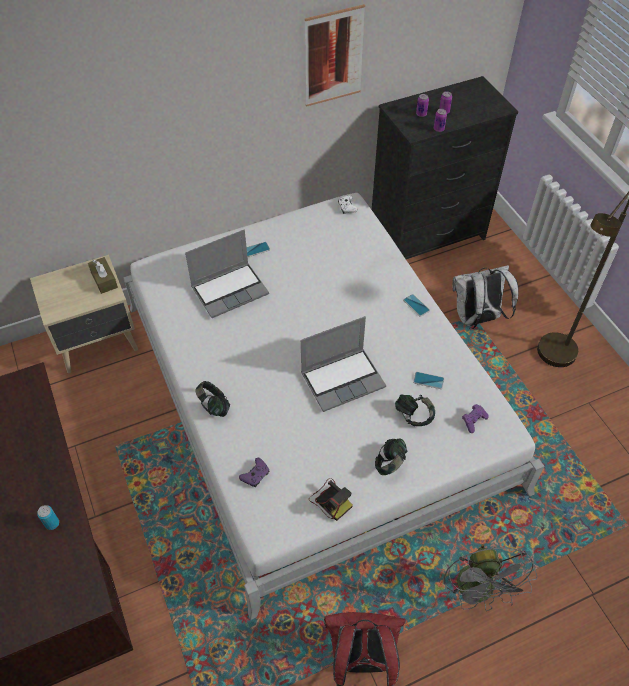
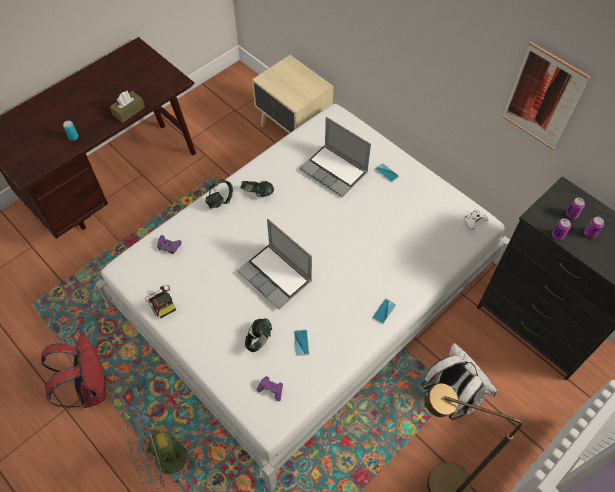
camera: 70 degrees right, 5 degrees up
brown tissue box [88,257,118,294] -> brown tissue box moved to [110,91,145,123]
camera [309,478,353,521] -> camera turned 60 degrees counterclockwise [145,285,176,318]
headphones [375,438,408,475] -> headphones moved to [241,181,274,197]

